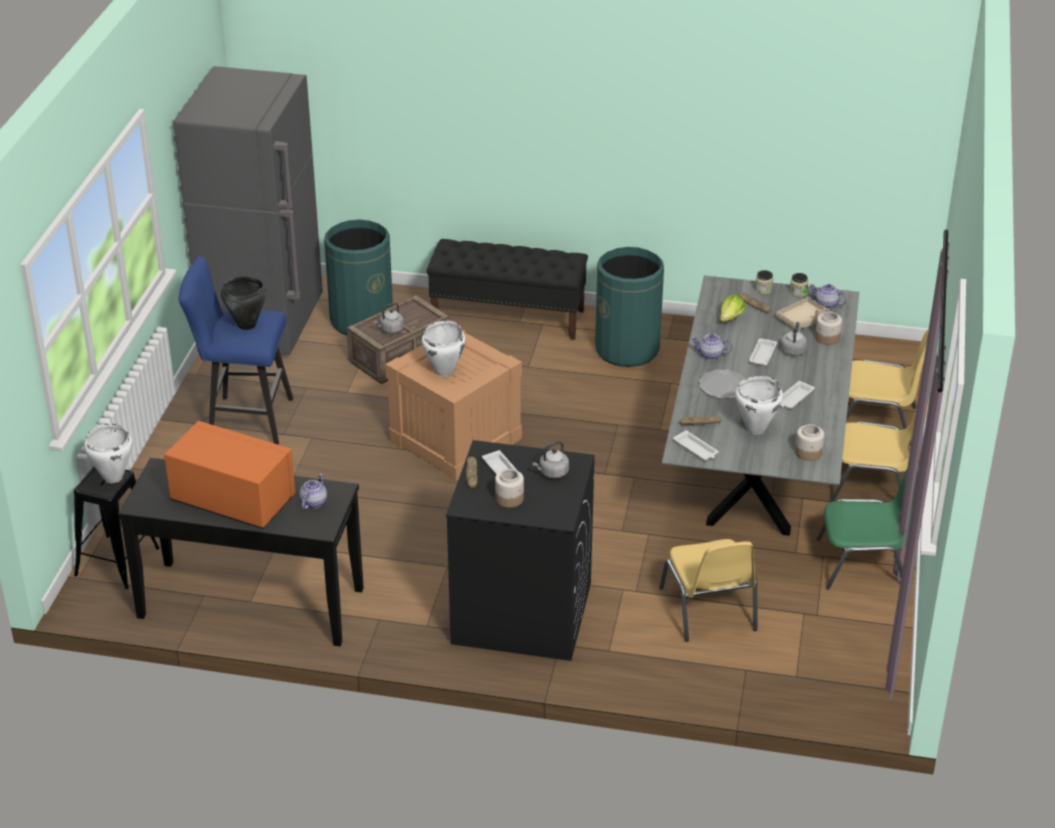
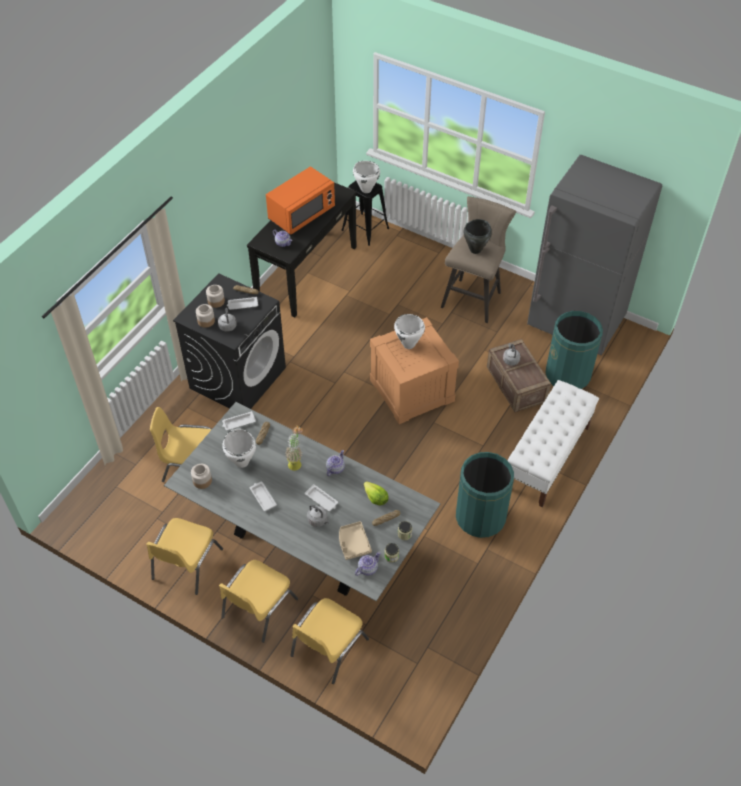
camera: 110 degrees right, 15 degrees up
blue stool [179,256,293,445] -> beige stool [441,196,516,323]
black bench [427,239,588,340] -> white bench [507,380,599,507]
plate [699,370,746,399] -> potted plant [285,425,303,471]
jar [815,312,842,345] -> jar moved to [196,304,215,328]
green chair [817,465,919,590] -> yellow chair [146,518,223,595]

